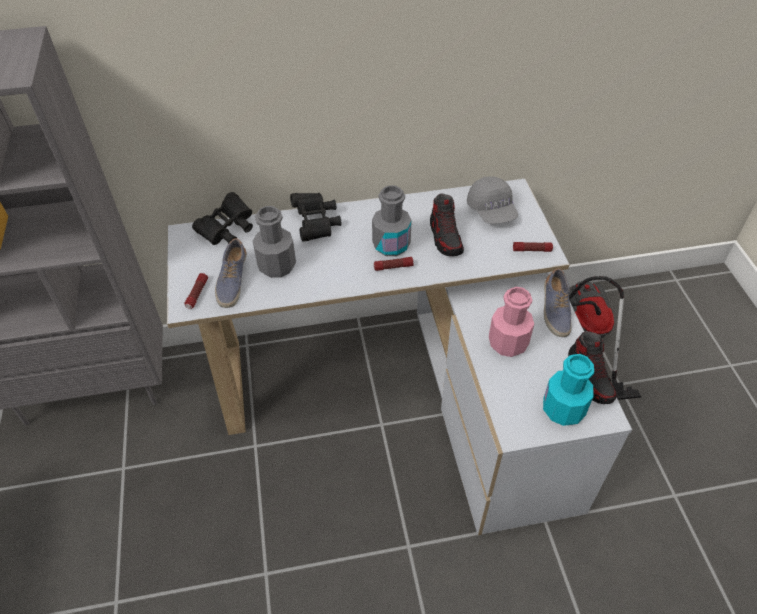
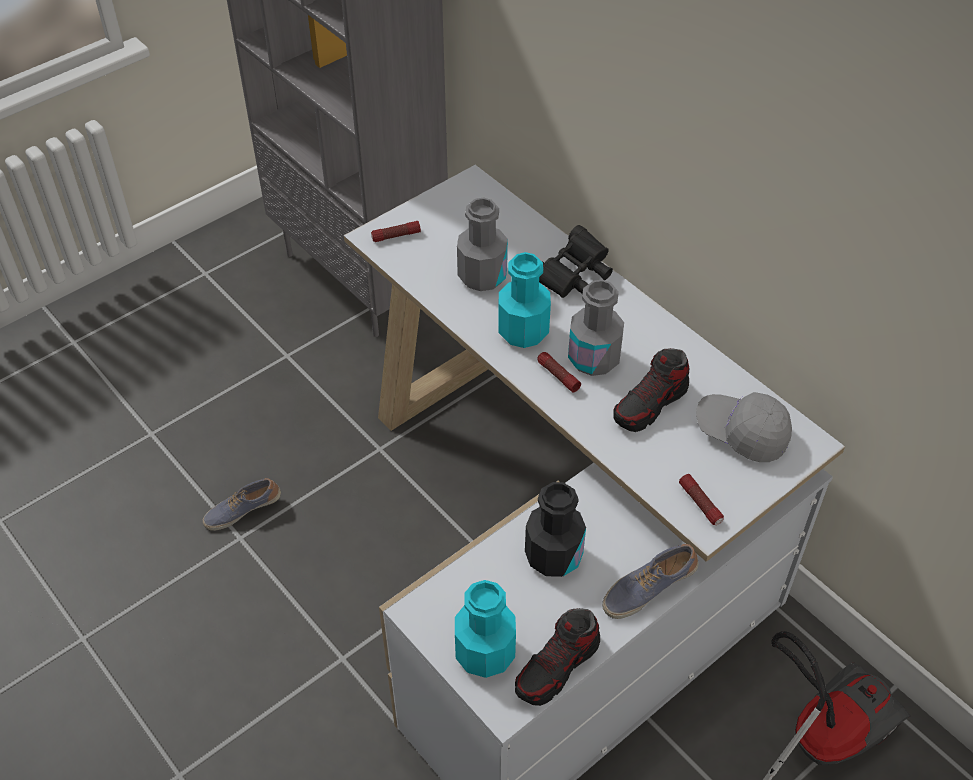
camera: 60 degrees right, 0 degrees up
black binoculars [192,192,253,245] -> none
shoe [215,238,247,308] -> shoe moved to [203,478,281,531]
grey cap [467,176,518,224] -> grey cap turned 75 degrees clockwise [696,392,792,462]
pink bottle [489,287,534,357] -> black bottle [525,482,586,577]
none -> turquoise bottle [498,252,551,348]

